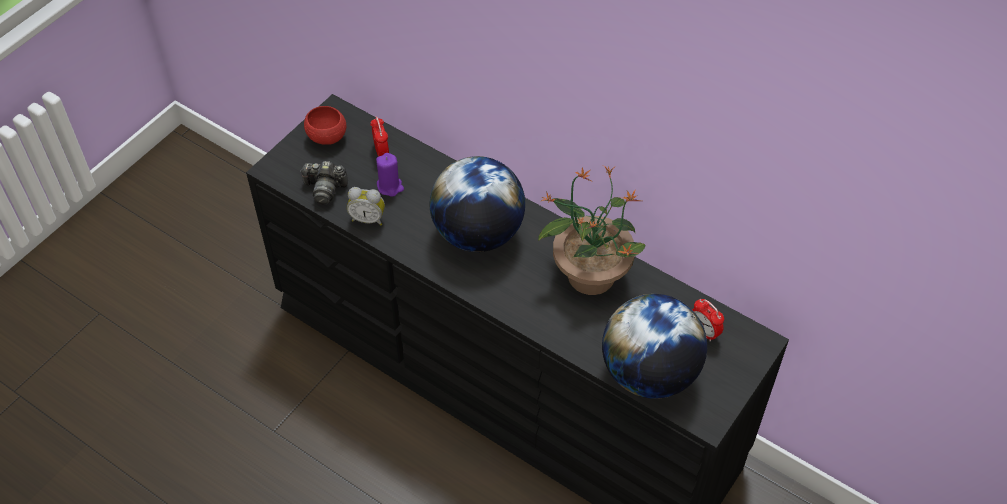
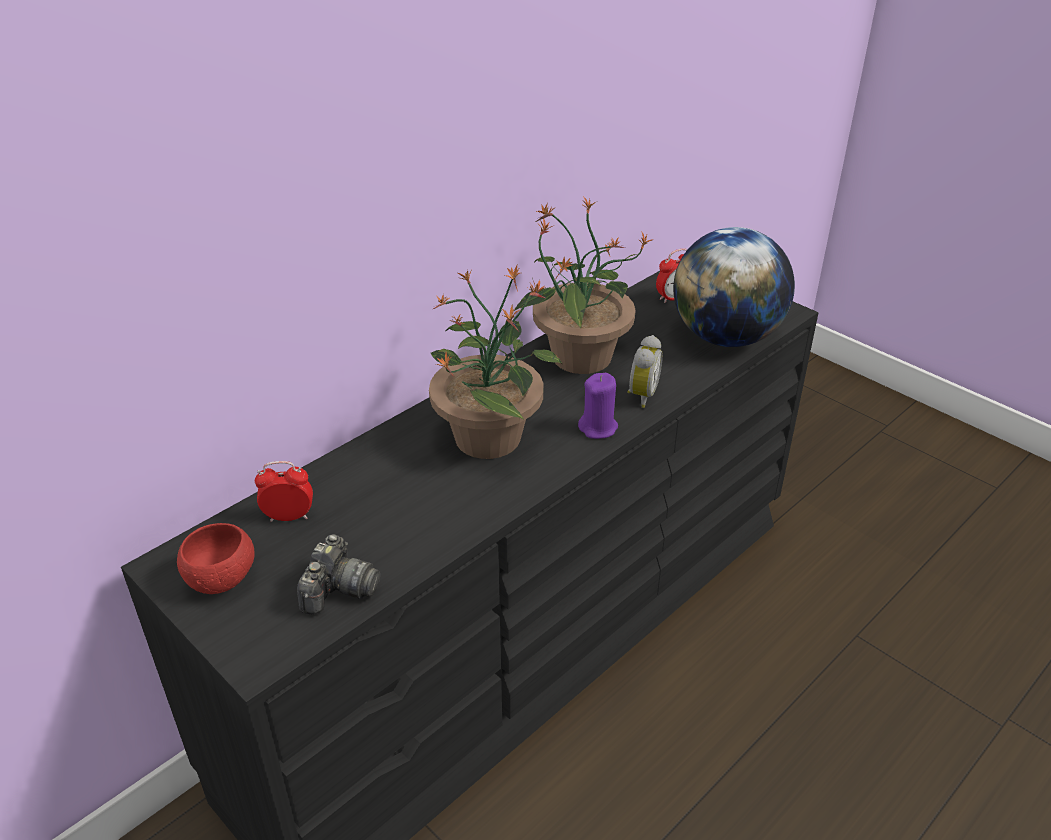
camera: 80 degrees left, 15 degrees down
alarm clock [347,187,385,225] -> alarm clock moved to [627,335,663,408]
purple candle [376,153,404,197] -> purple candle moved to [578,373,618,439]
globe [430,156,525,252] -> potted plant [429,266,562,459]

